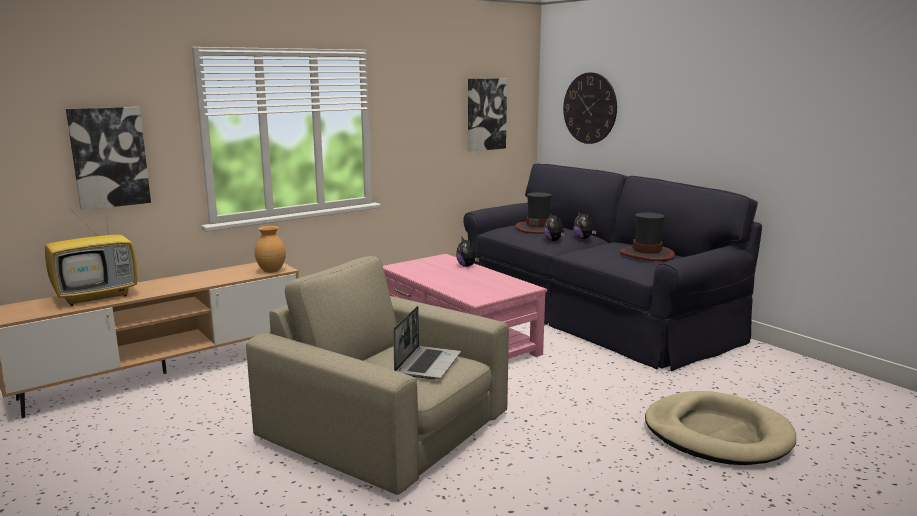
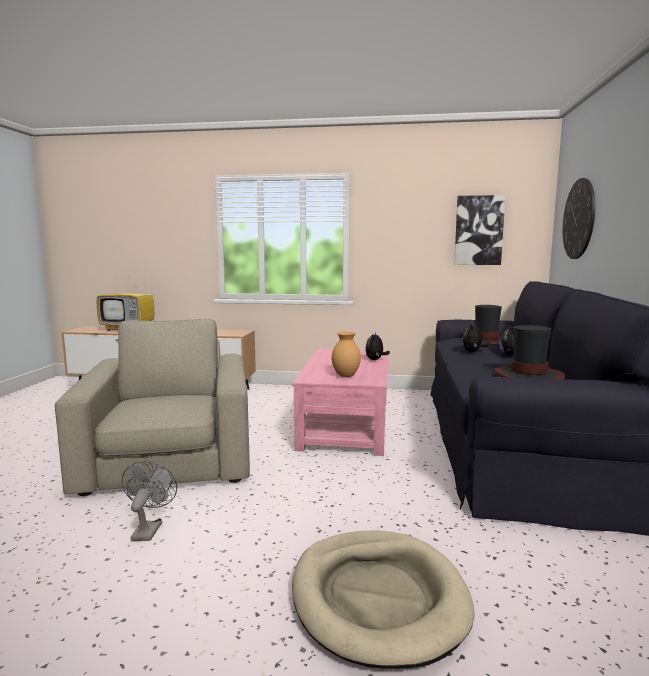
camera: 45 degrees right, 5 degrees down
picture [66,107,151,210] -> none
brown vase [255,226,286,273] -> brown vase moved to [332,332,361,377]
laptop [393,306,461,379] -> none
none -> grey fan [121,461,177,541]

